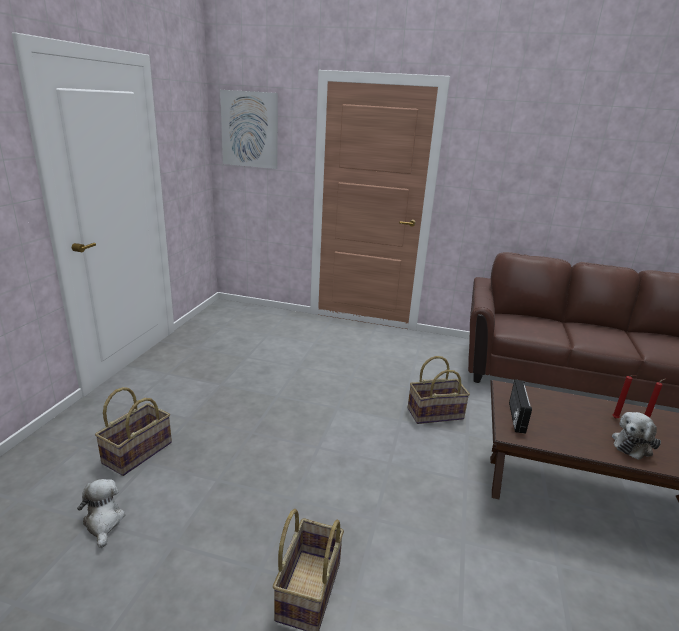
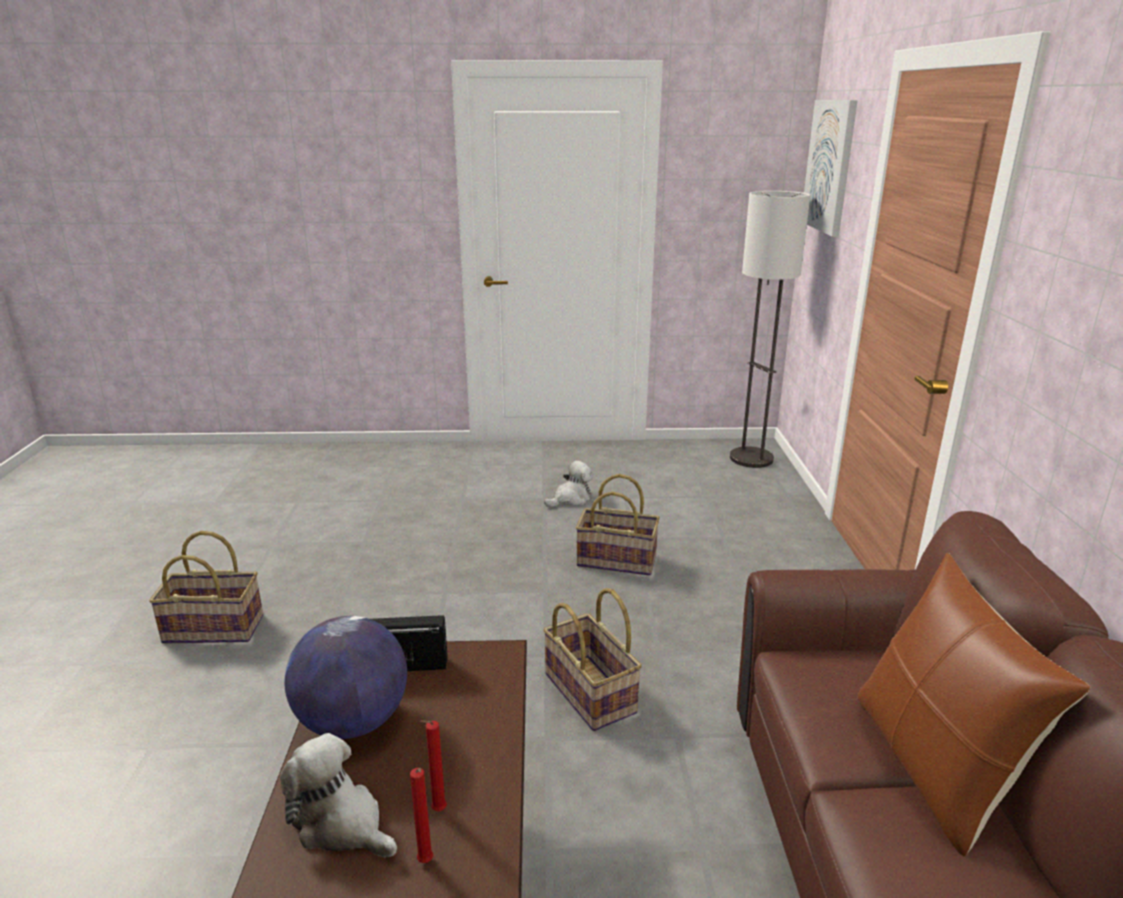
camera: 75 degrees right, 0 degrees up
plush toy [77,479,125,548] -> plush toy moved to [544,461,592,507]
basket [95,387,172,476] -> basket moved to [576,474,660,576]
none -> globe [284,616,407,739]
none -> floor lamp [730,191,810,468]
none -> brown pillow [858,553,1090,857]

